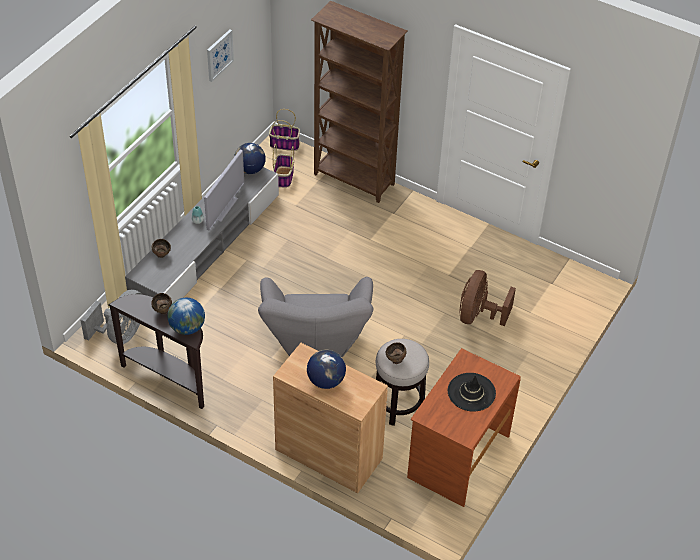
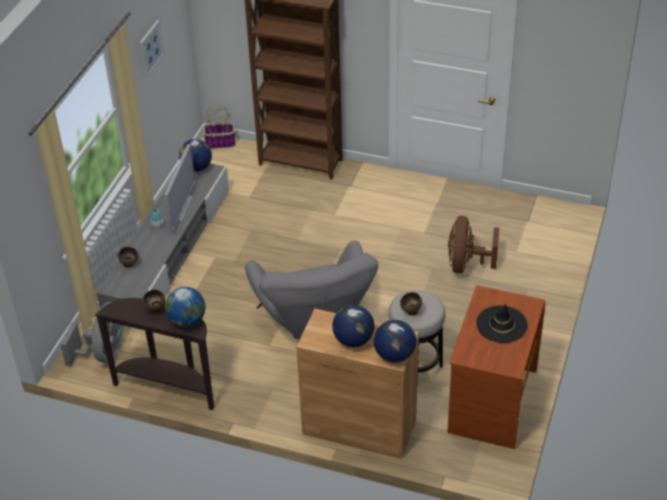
camera: 10 degrees left, 5 degrees down
basket [273,144,294,188] -> none
none -> globe [374,320,416,363]

